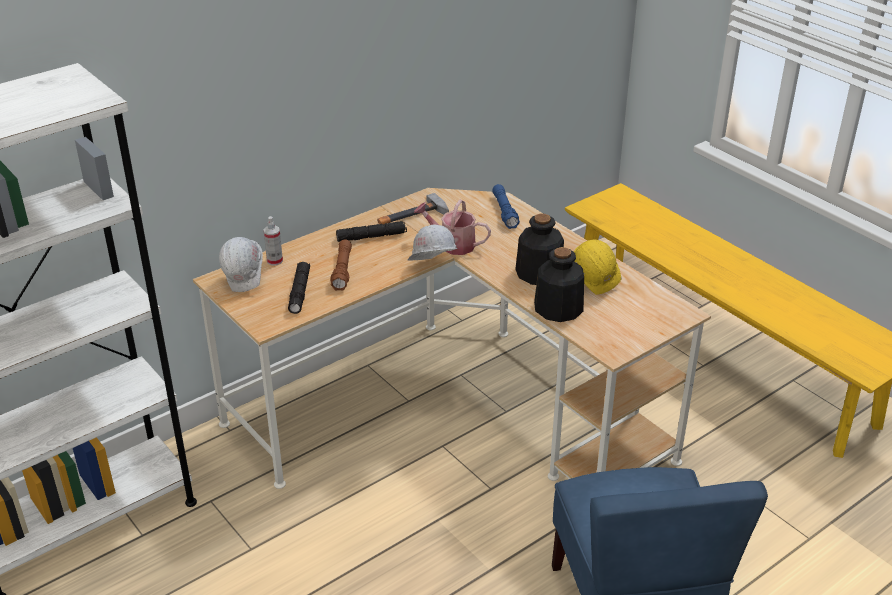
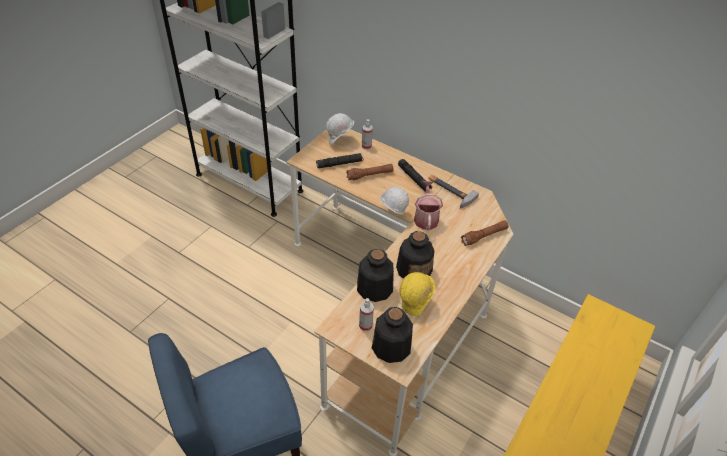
camera: 70 degrees right, 10 degrees up
blue flashlight [492,184,520,229] -> brown flashlight [461,220,509,246]
none -> spray bottle [359,298,374,331]
none -> bottle [372,307,413,363]

